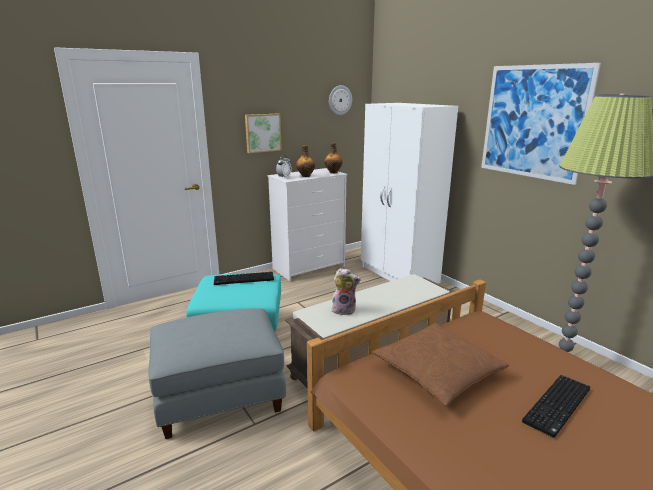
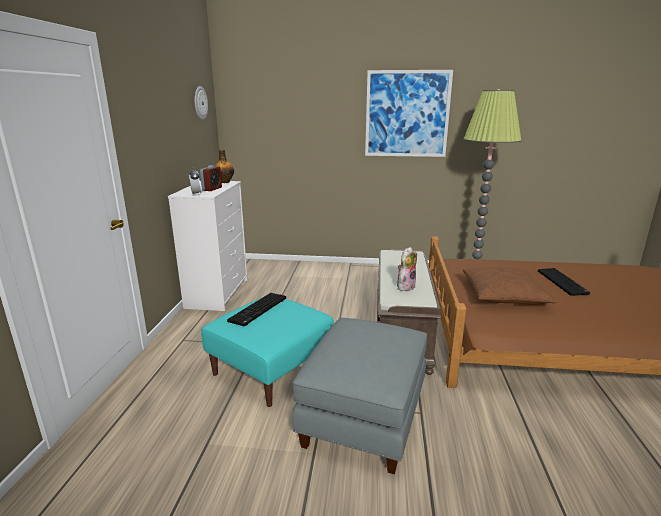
camera: 50 degrees left, 0 degrees up
picture [245,114,282,153] -> none
bottle [296,145,315,177] -> alarm clock [200,165,222,191]
white wardrobe [361,103,458,284] -> none

